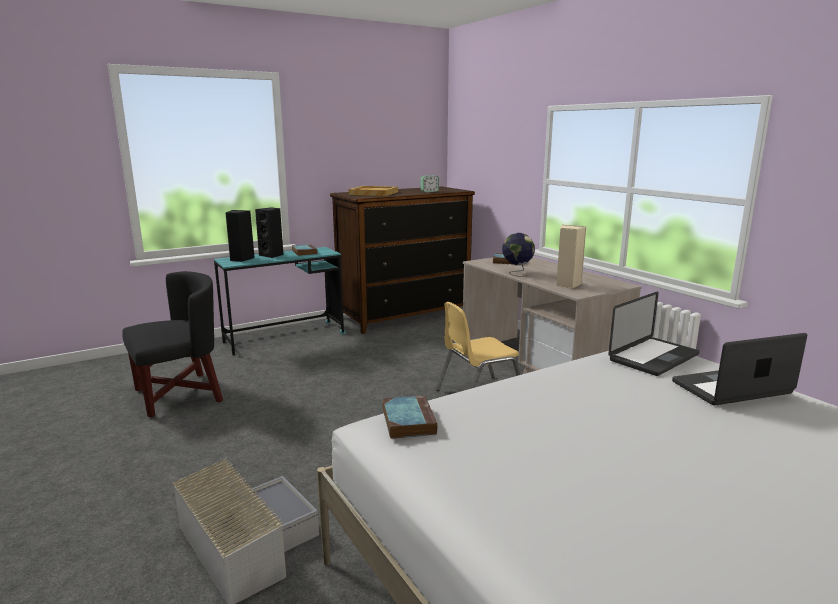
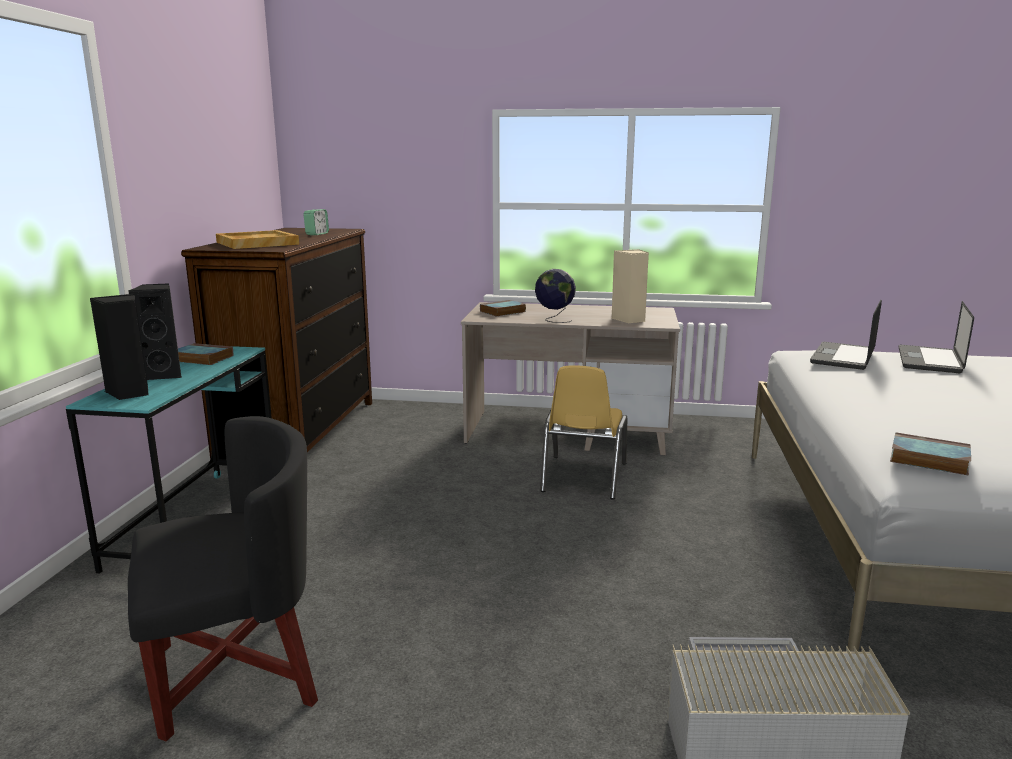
camera: 50 degrees left, 0 degrees up
black armchair [122,271,223,417] -> black armchair turned 60 degrees clockwise [128,416,318,741]
laptop [609,291,700,376] -> laptop turned 150 degrees counterclockwise [810,300,882,370]

